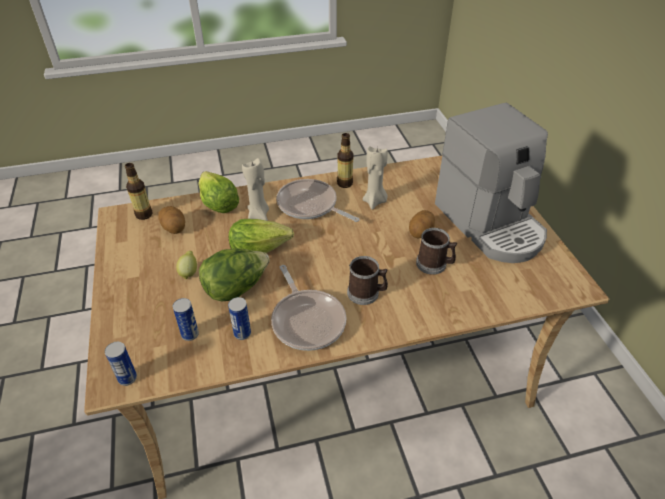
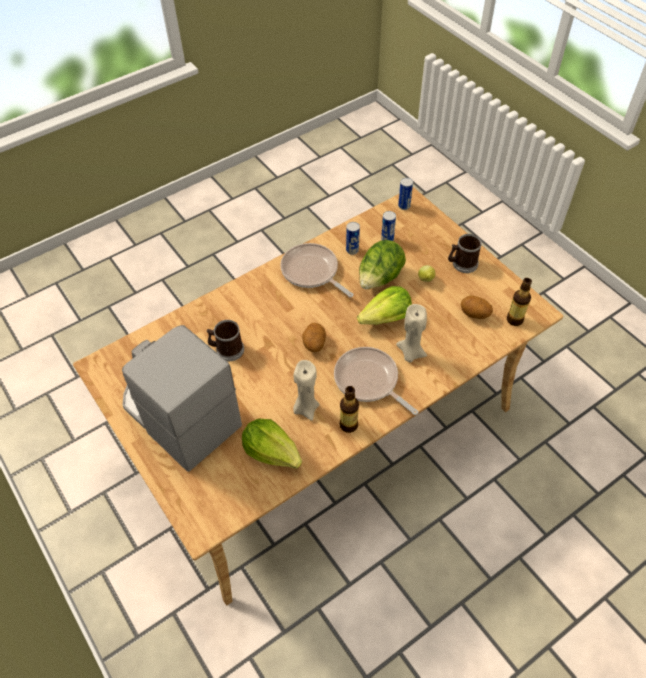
camera: 160 degrees right, 10 degrees up
lettuce [198,171,239,213] -> lettuce moved to [242,419,302,469]
frying pan [277,179,359,222] -> frying pan turned 150 degrees counterclockwise [334,347,418,415]
mug [347,256,388,305] -> mug moved to [448,234,482,273]
potato [409,210,435,238] -> potato moved to [302,323,326,352]

